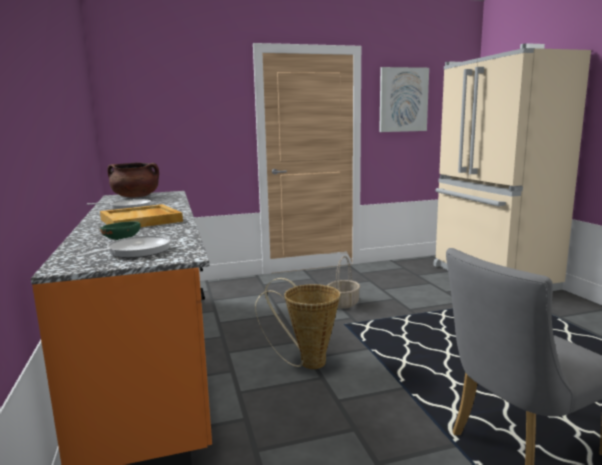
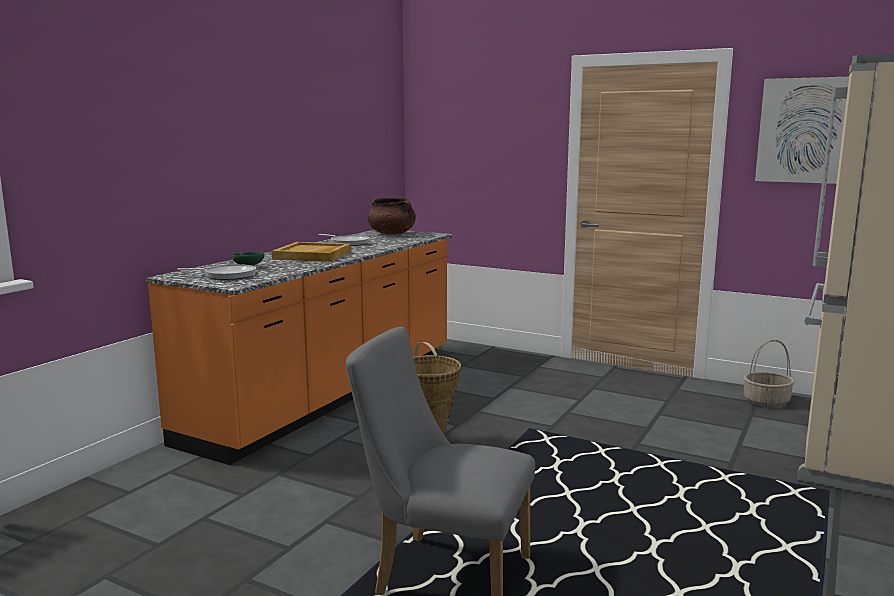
camera: 45 degrees right, 0 degrees up
basket [327,256,360,309] -> basket moved to [743,340,795,407]

